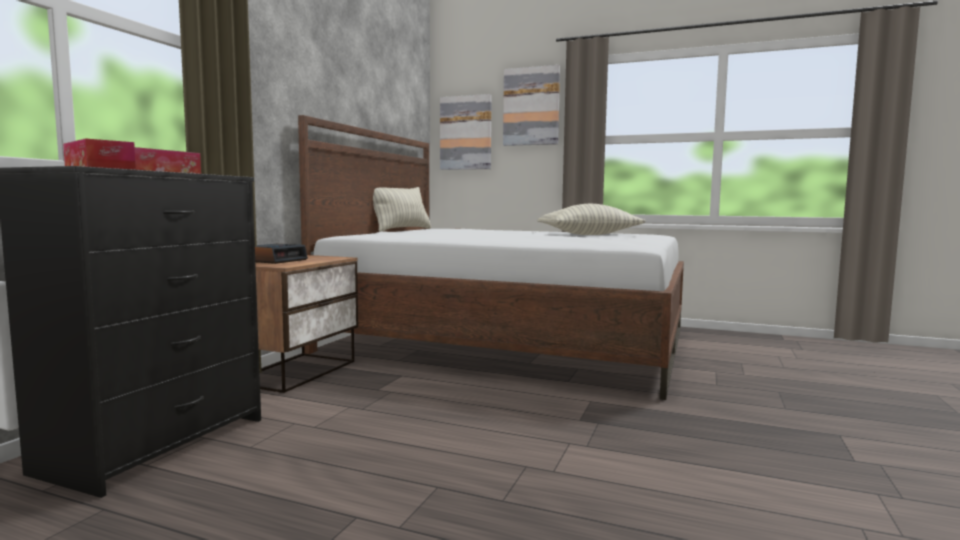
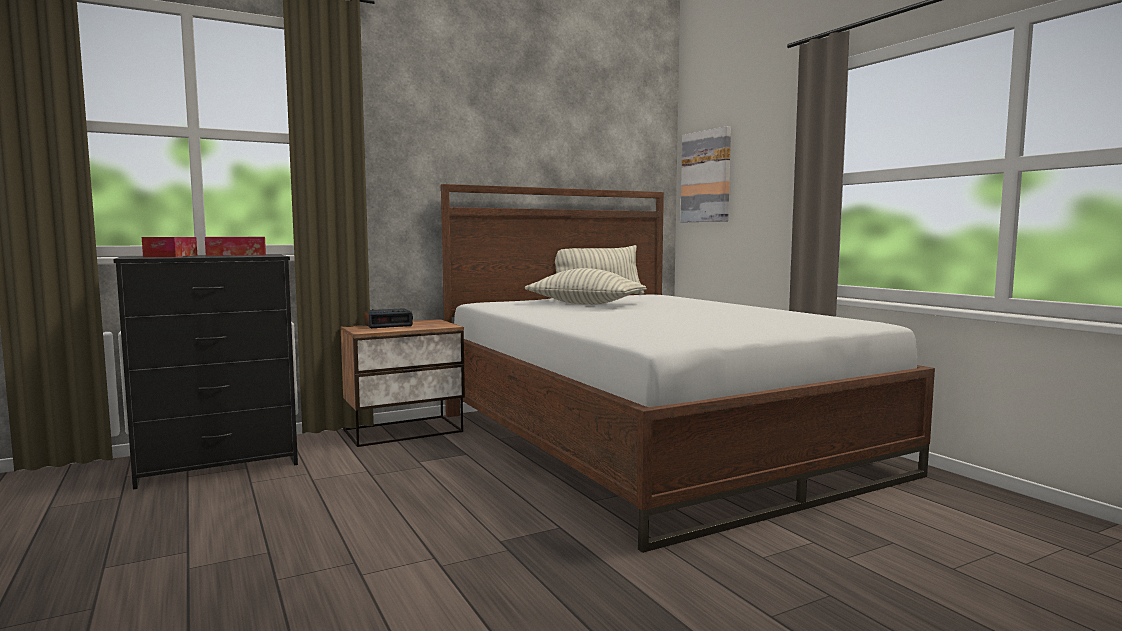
camera: 40 degrees right, 0 degrees up
picture [503,65,560,146] -> none
pillow [537,204,646,235] -> pillow moved to [524,268,647,305]

